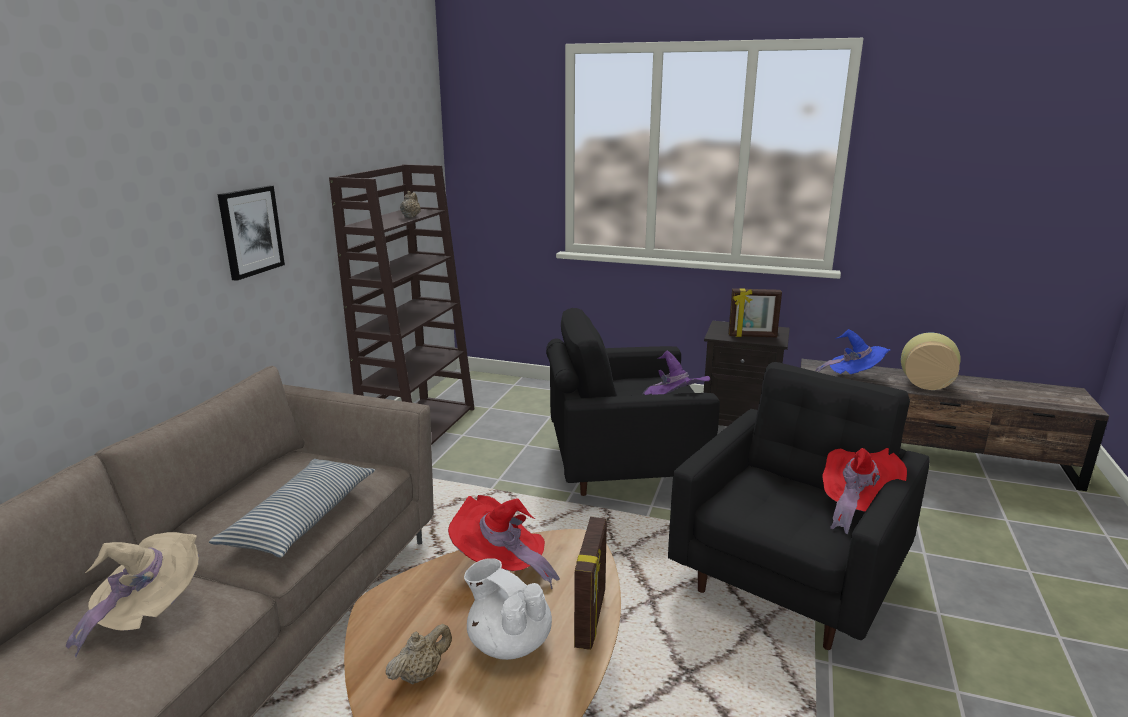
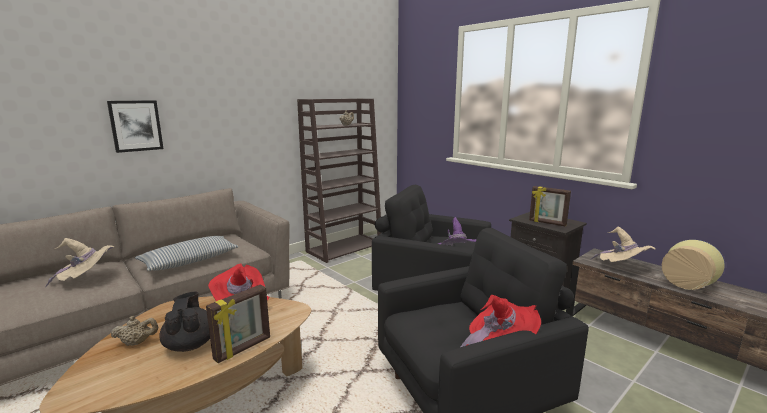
camera: 30 degrees right, 5 degrees down
picture [218,186,285,281] -> picture moved to [107,100,163,153]
white teapot [464,558,552,660] -> black teapot [159,291,210,352]
blue hat [816,329,890,374] -> beige hat [590,227,656,262]

